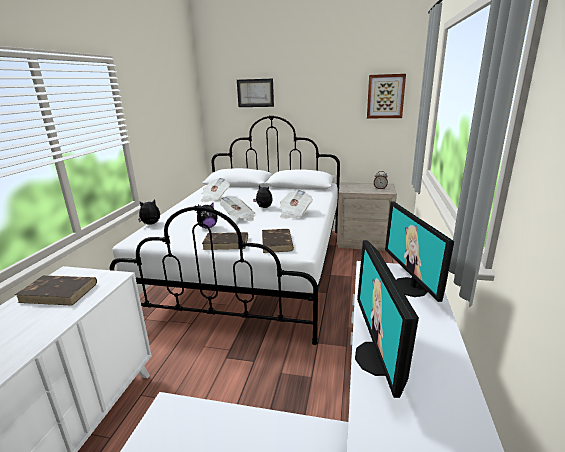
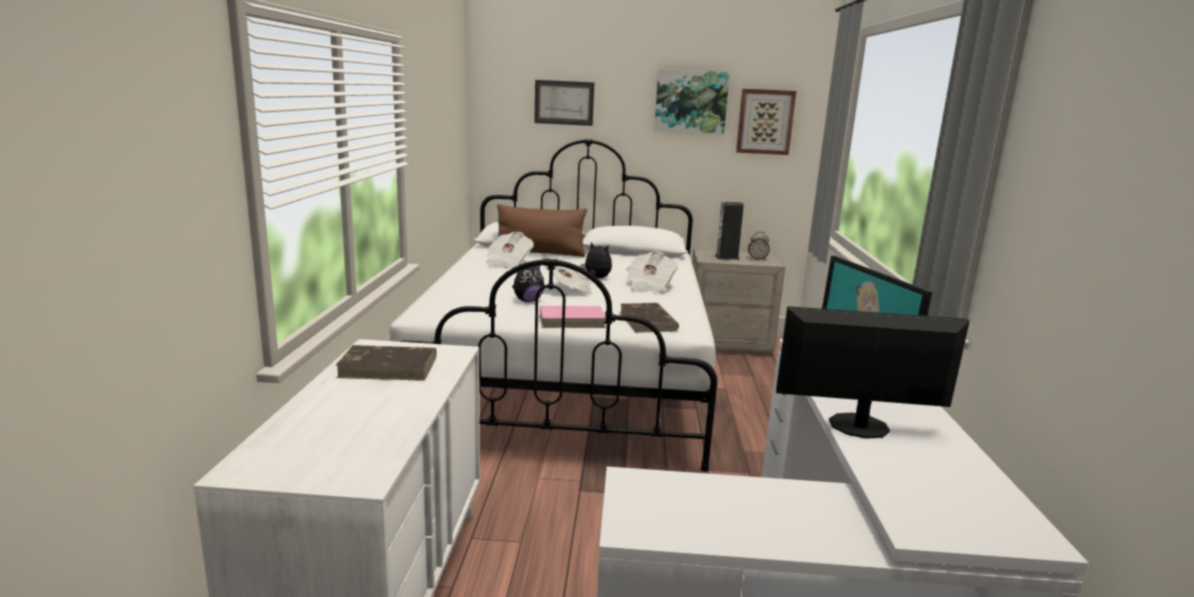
camera: 10 degrees left, 5 degrees down
plush toy [138,199,160,225] -> none
brown book [202,232,248,250] -> pink book [540,306,606,328]
monitor [355,240,419,398] -> monitor turned 105 degrees clockwise [776,306,970,439]
none -> brown pillow [497,204,587,257]
none -> picture [654,69,730,135]
none -> speaker [715,202,744,260]

